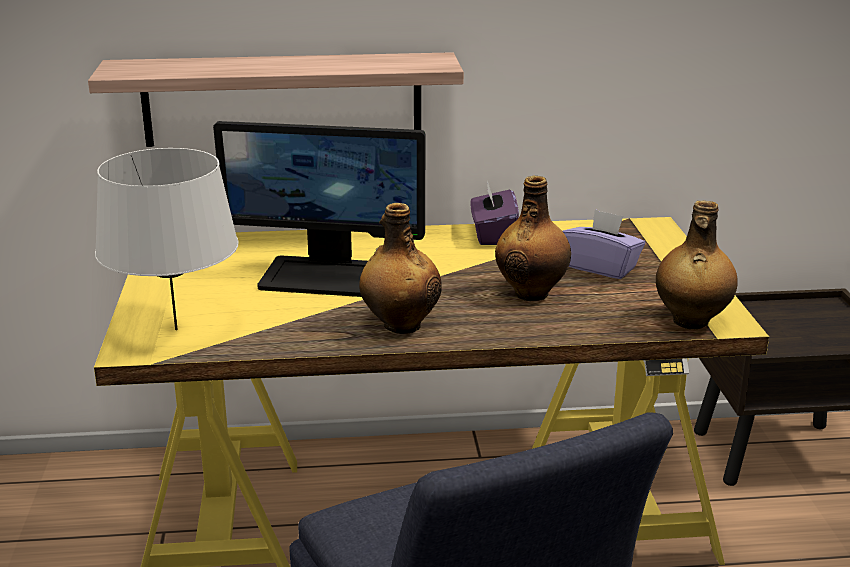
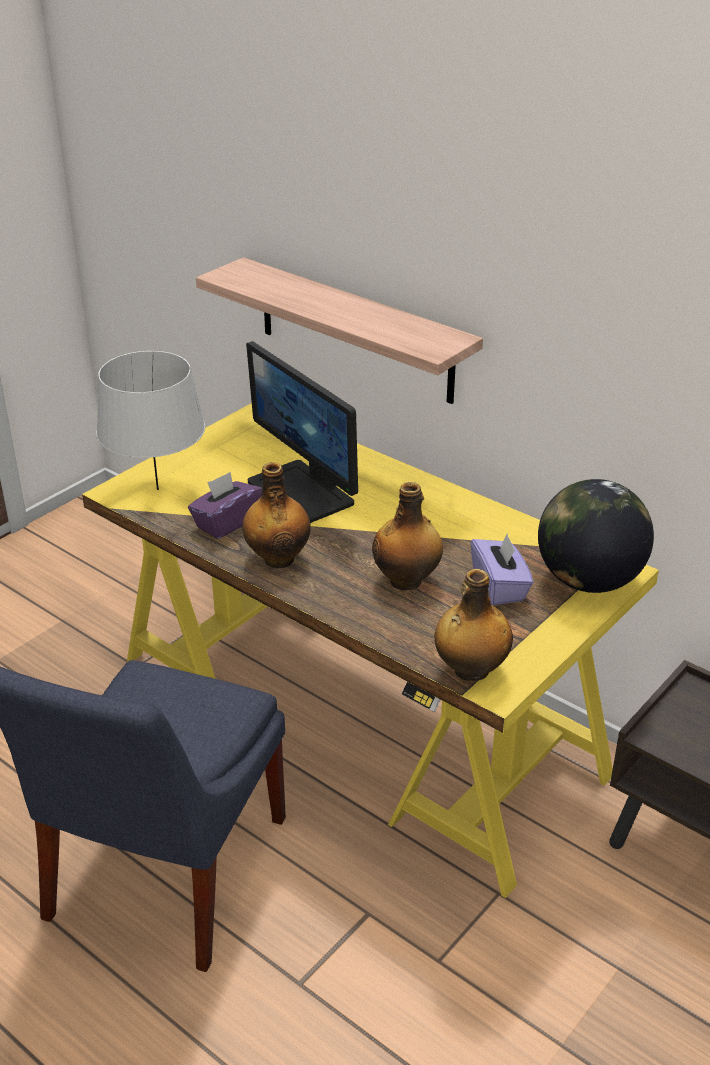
camera: 45 degrees right, 10 degrees up
purple tissue box [470,180,519,245] -> purple tissue box moved to [188,472,262,539]
none -> globe [538,479,654,593]

